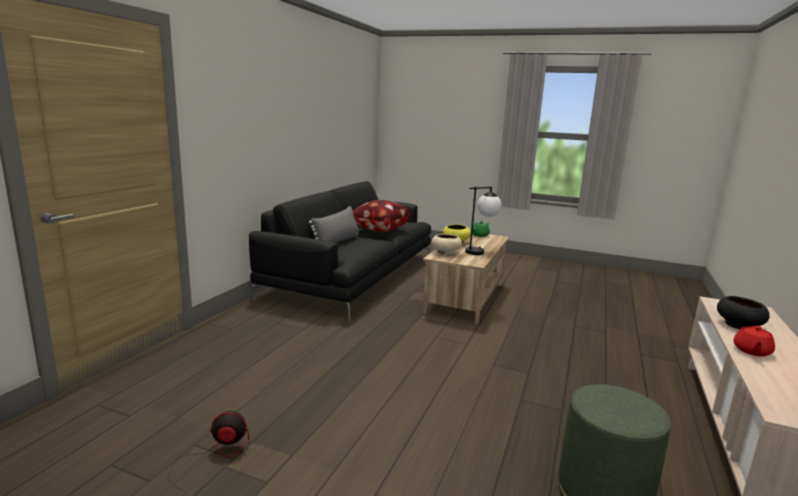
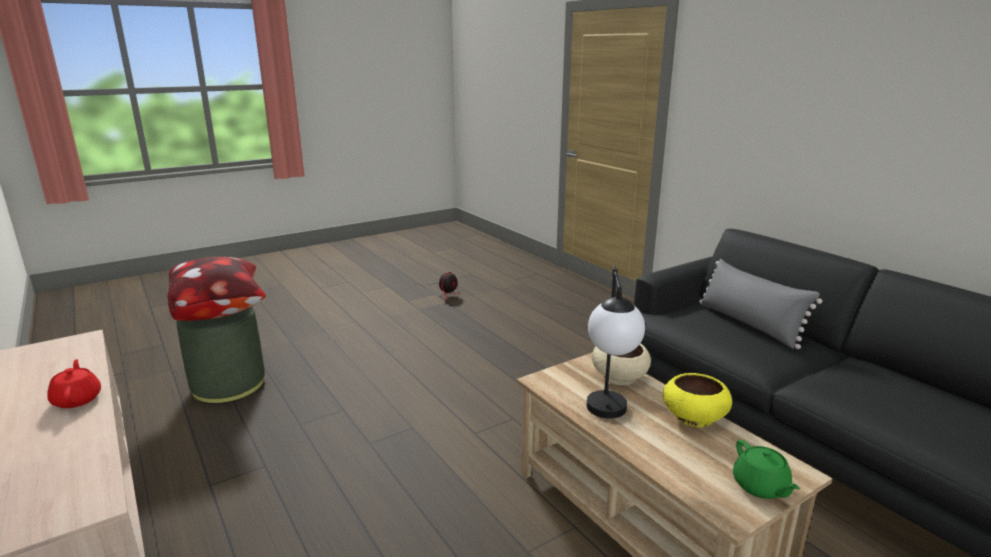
camera: 125 degrees right, 5 degrees up
pillow [353,200,410,232] -> pillow moved to [168,257,266,321]
black bowl [717,296,770,329] -> none

